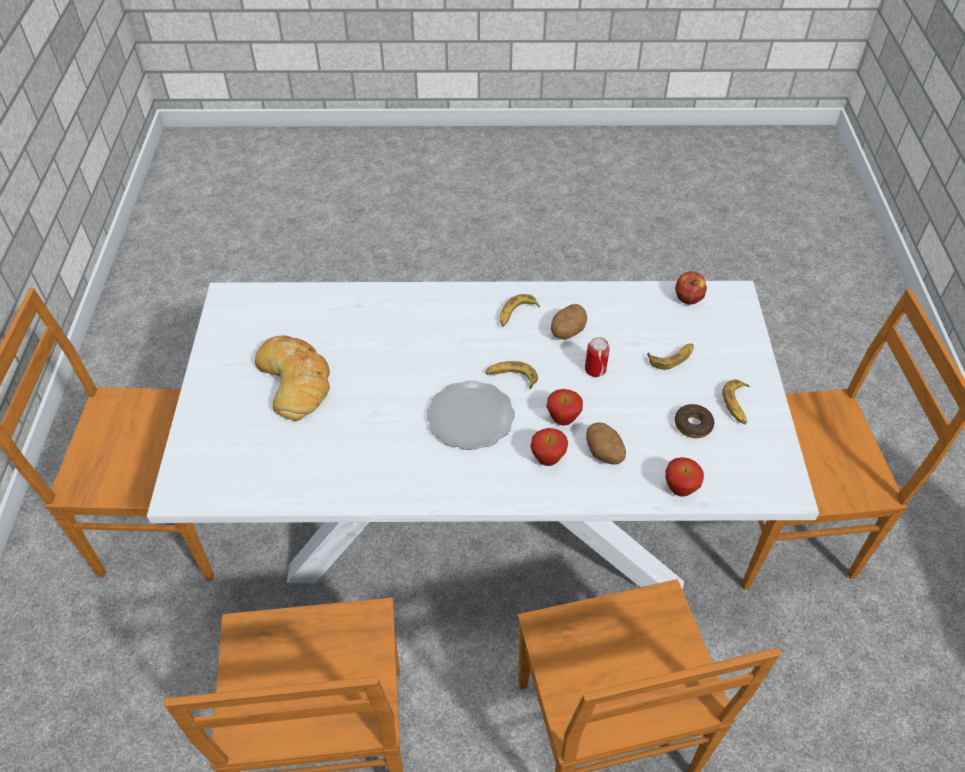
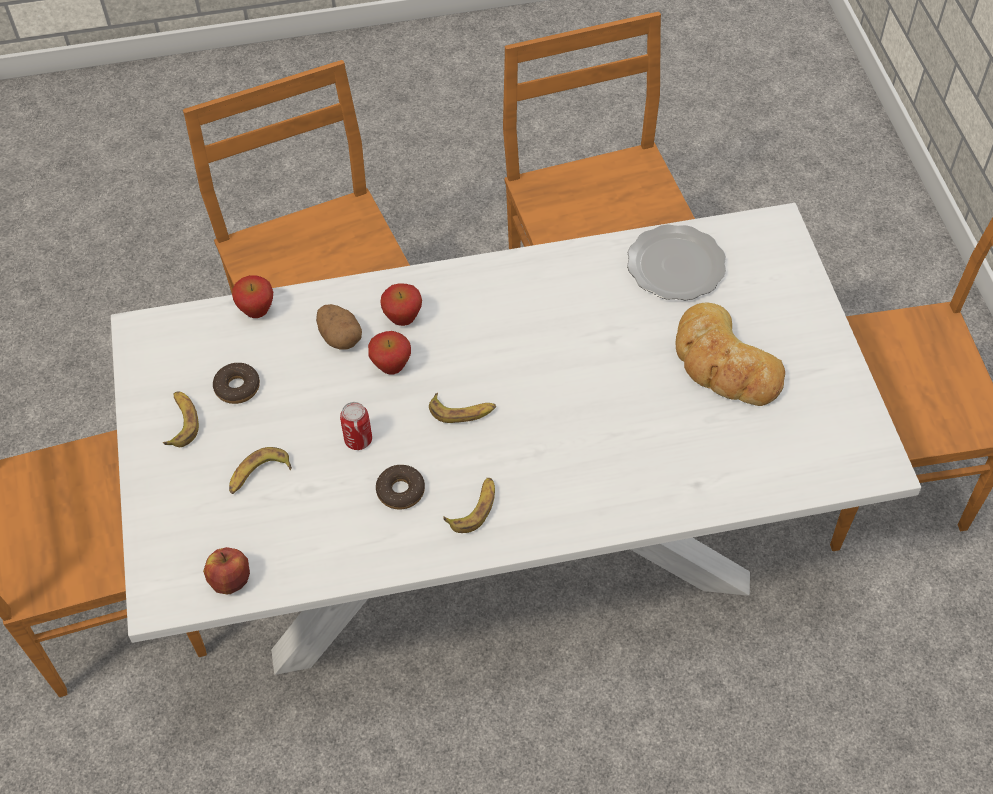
camera: 170 degrees right, 5 degrees up
plate [427,380,515,450] -> plate moved to [627,224,726,301]
potato [551,304,587,340] -> donut [376,465,425,509]

